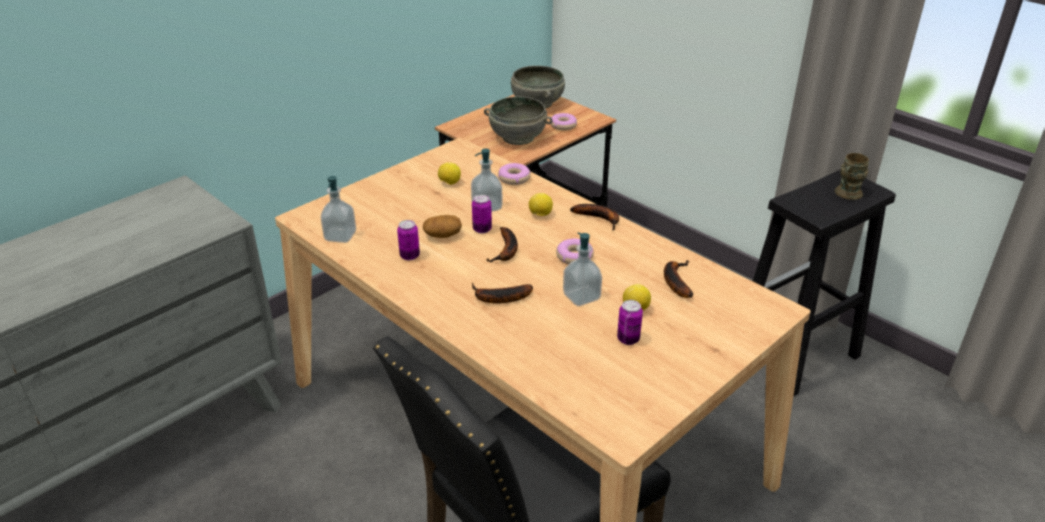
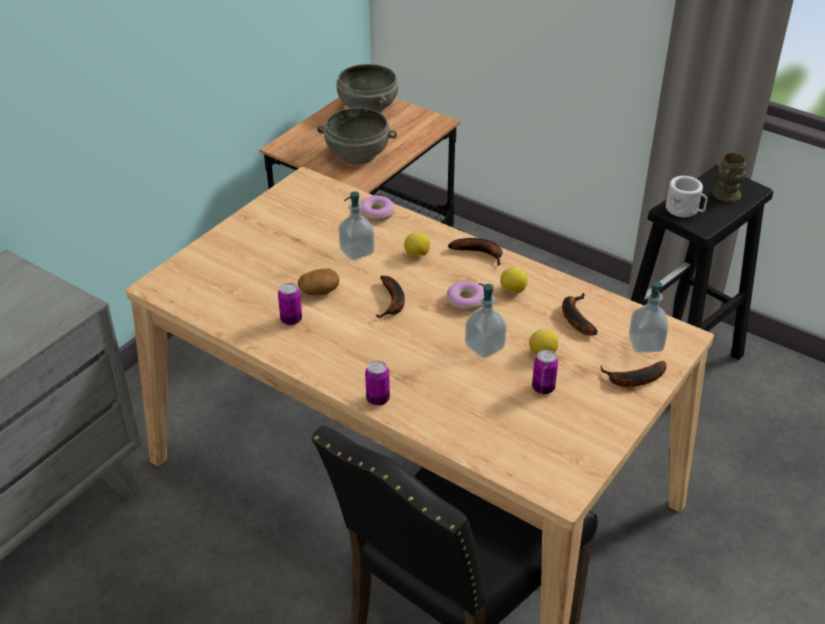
camera: 10 degrees left, 5 degrees up
soap dispenser [321,176,356,243] -> soap dispenser moved to [629,281,669,352]
lemon [438,162,461,185] -> lemon moved to [500,267,528,294]
can [472,194,492,233] -> can moved to [365,361,390,406]
banana [472,283,533,303] -> banana moved to [601,361,666,387]
donut [551,113,577,131] -> none
none -> white mug [666,176,708,217]

